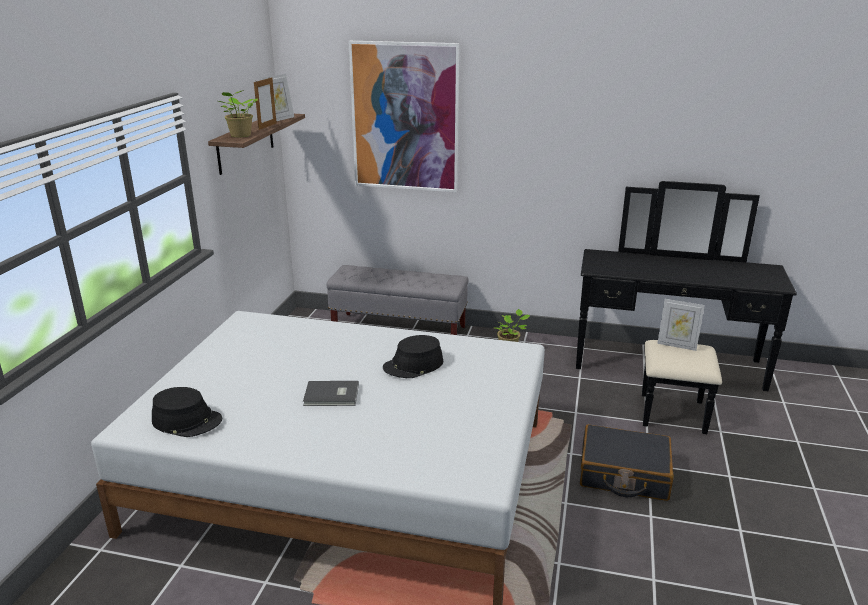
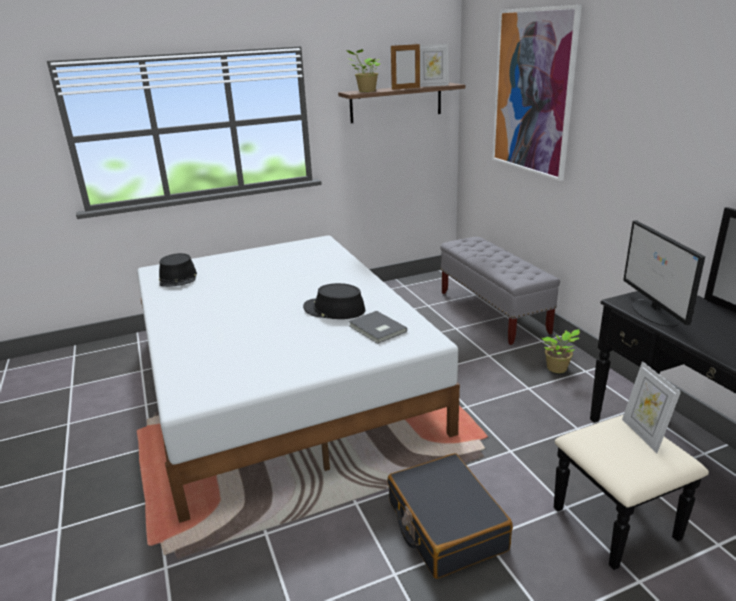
camera: 55 degrees right, 0 degrees up
grey book [303,381,359,406] -> grey book moved to [348,311,407,344]
none -> monitor [623,220,705,327]

